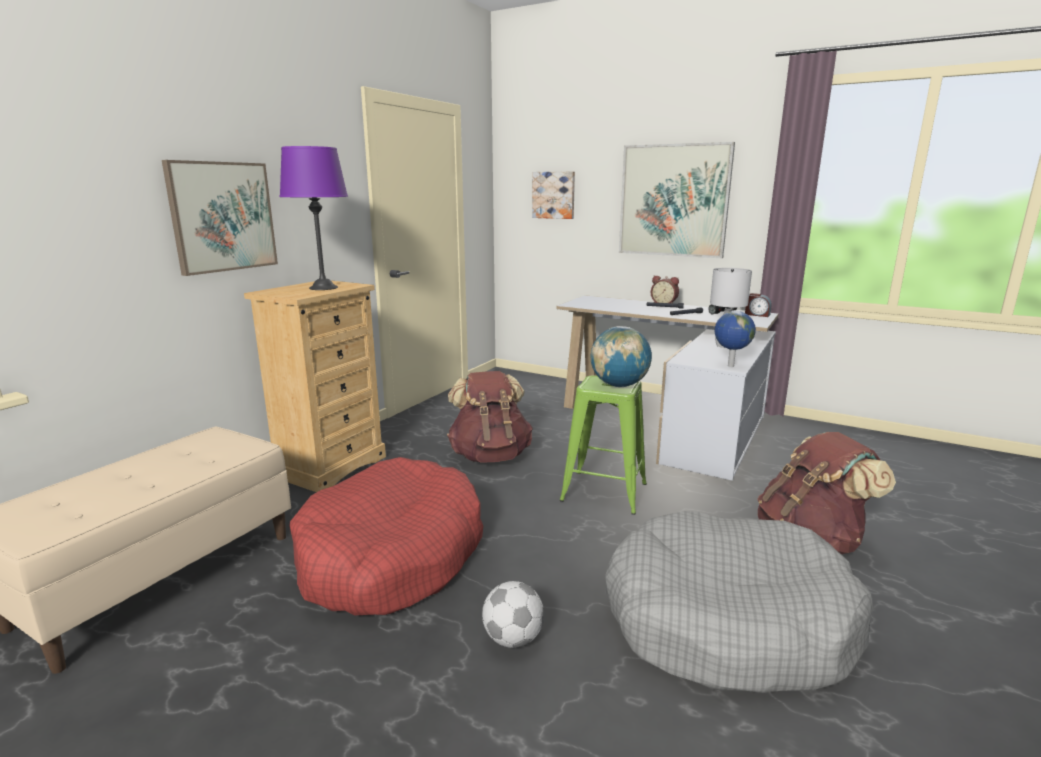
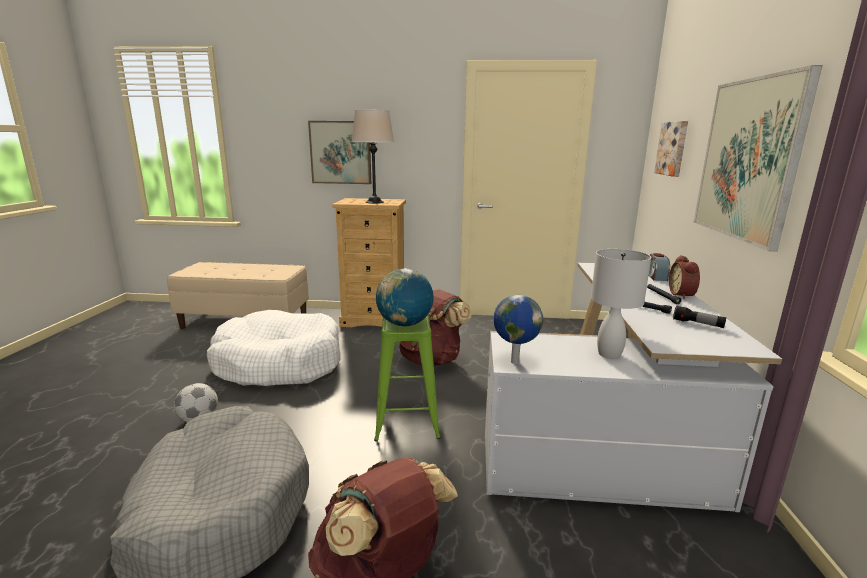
camera: 65 degrees right, 0 degrees up
purple table lamp [280,146,348,290] -> beige table lamp [352,109,394,204]
red dog bed [289,457,483,615] -> white dog bed [207,310,341,386]
alarm clock [745,293,772,317] -> alarm clock moved to [649,253,670,281]

